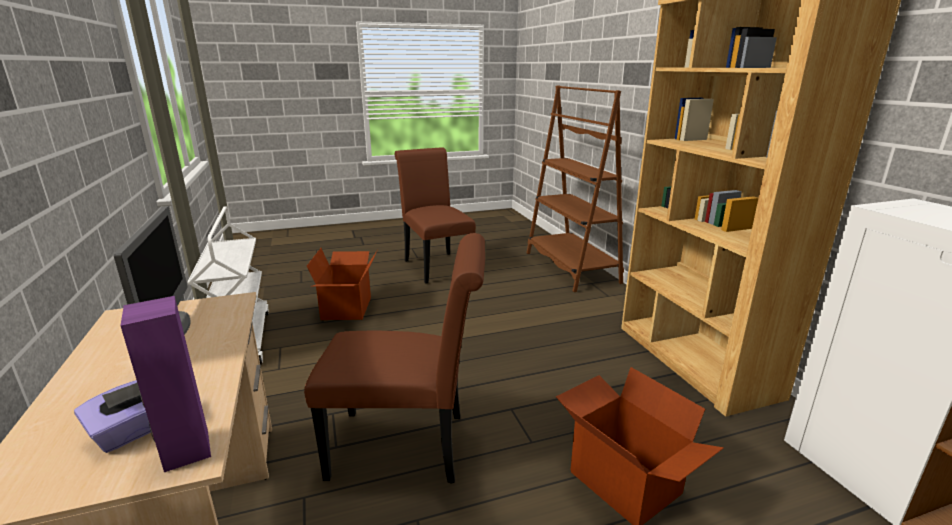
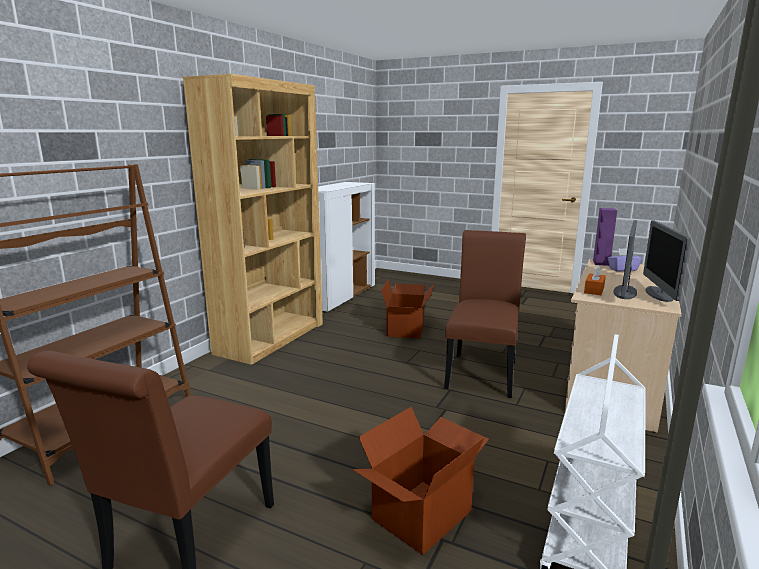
camera: 135 degrees left, 5 degrees down
brown chair [304,233,485,483] -> brown chair turned 60 degrees clockwise [444,230,526,398]
none -> orange tissue box [584,266,606,295]
none -> monitor [643,221,691,302]

